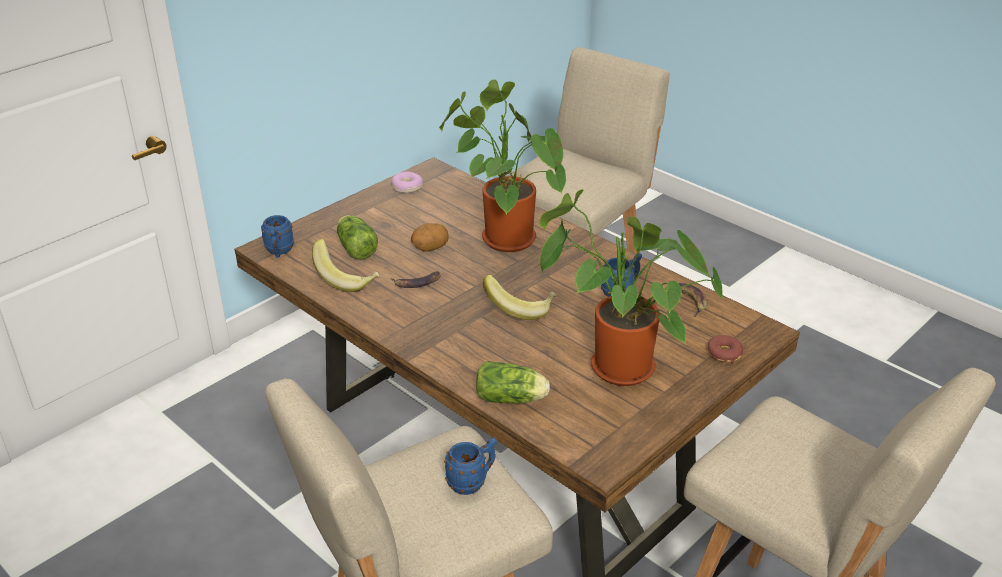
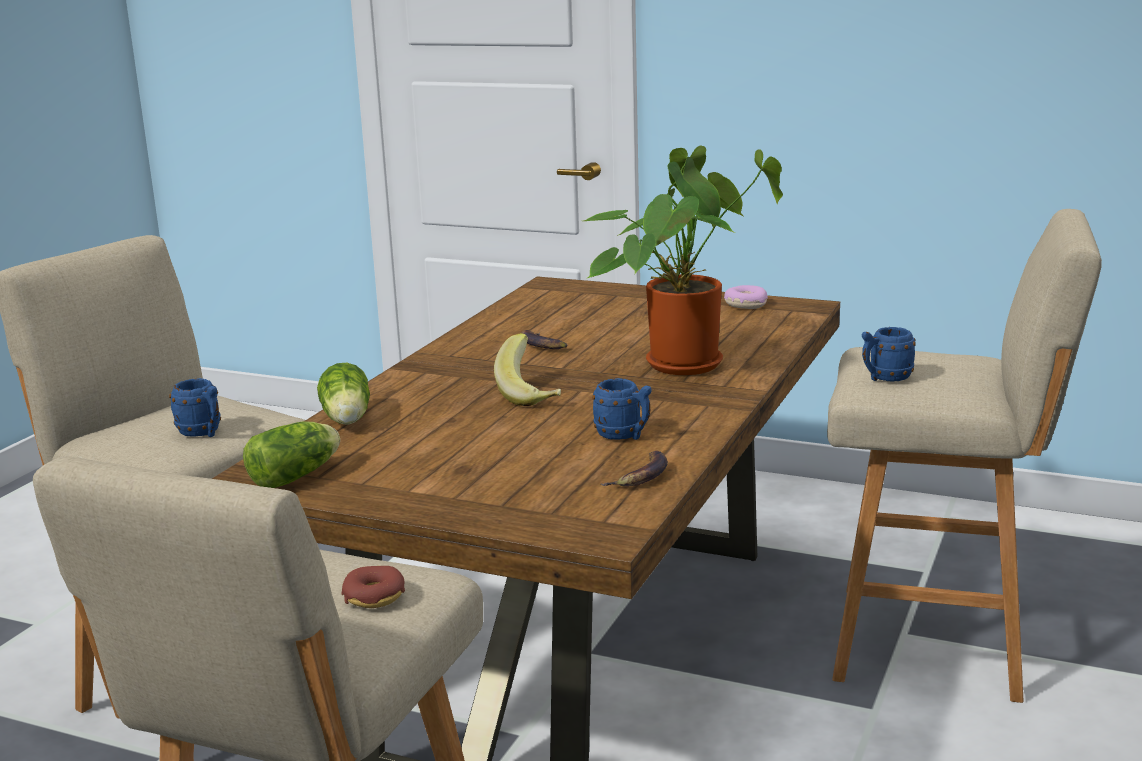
camera: 70 degrees right, 15 degrees down
blue mug [261,215,294,258] -> blue mug moved to [862,327,916,382]
banana [312,239,380,292] -> none
lettuce [337,215,378,259] -> lettuce moved to [243,422,340,488]
potato [411,223,449,252] -> none
potted plant [539,189,724,386] -> none
donut [708,335,743,363] -> donut moved to [341,566,405,608]

